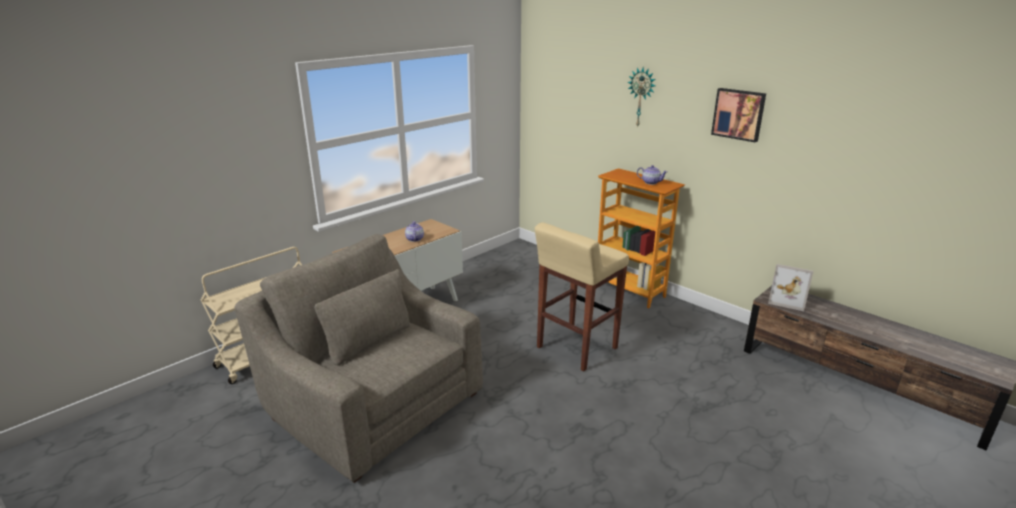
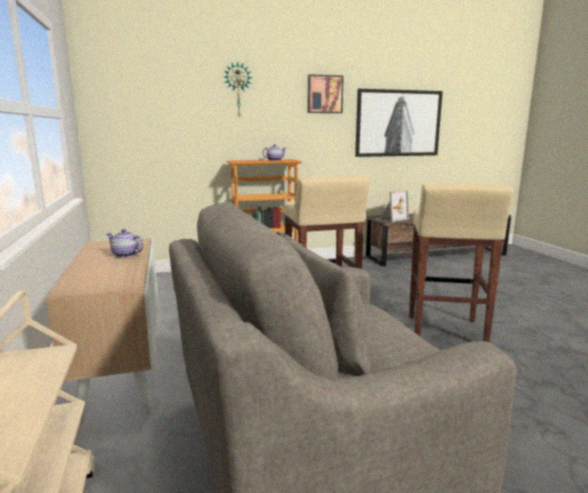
camera: 60 degrees left, 10 degrees down
none -> picture [355,89,443,157]
none -> beige stool [409,183,514,343]

